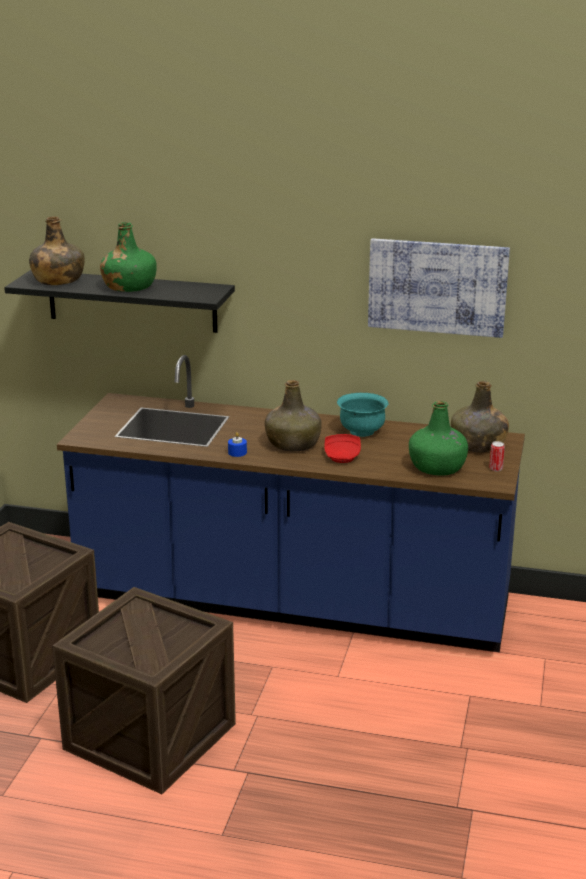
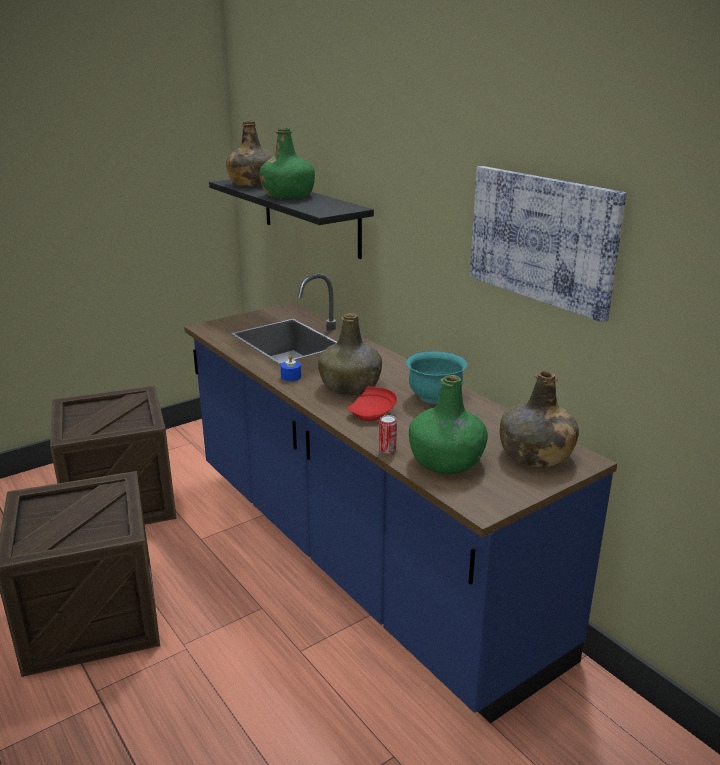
camera: 40 degrees right, 0 degrees up
can [489,441,505,472] -> can moved to [379,415,397,453]

